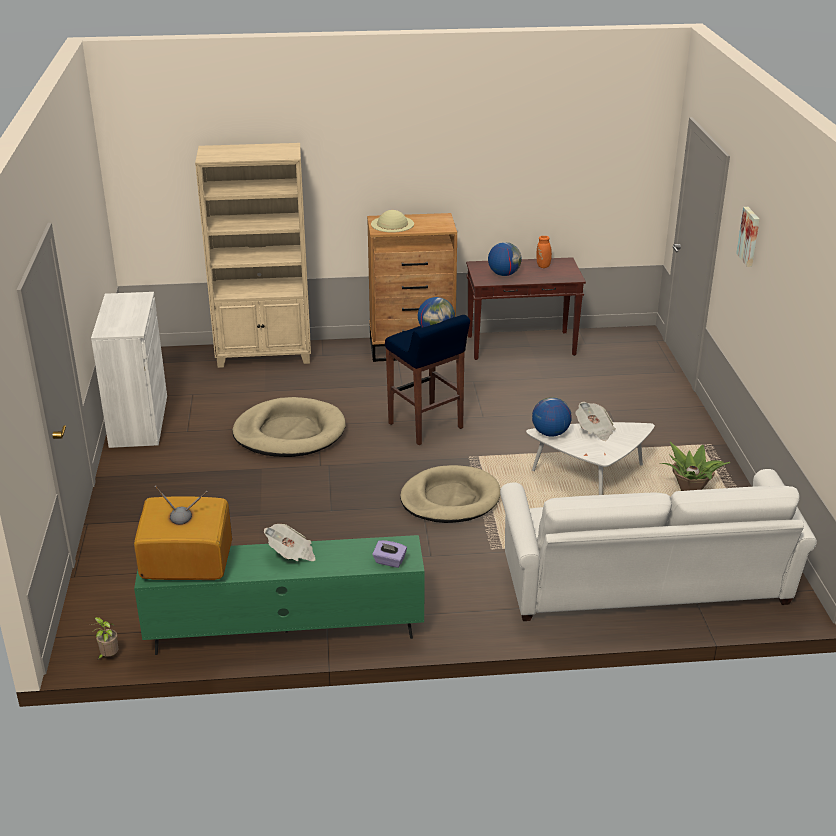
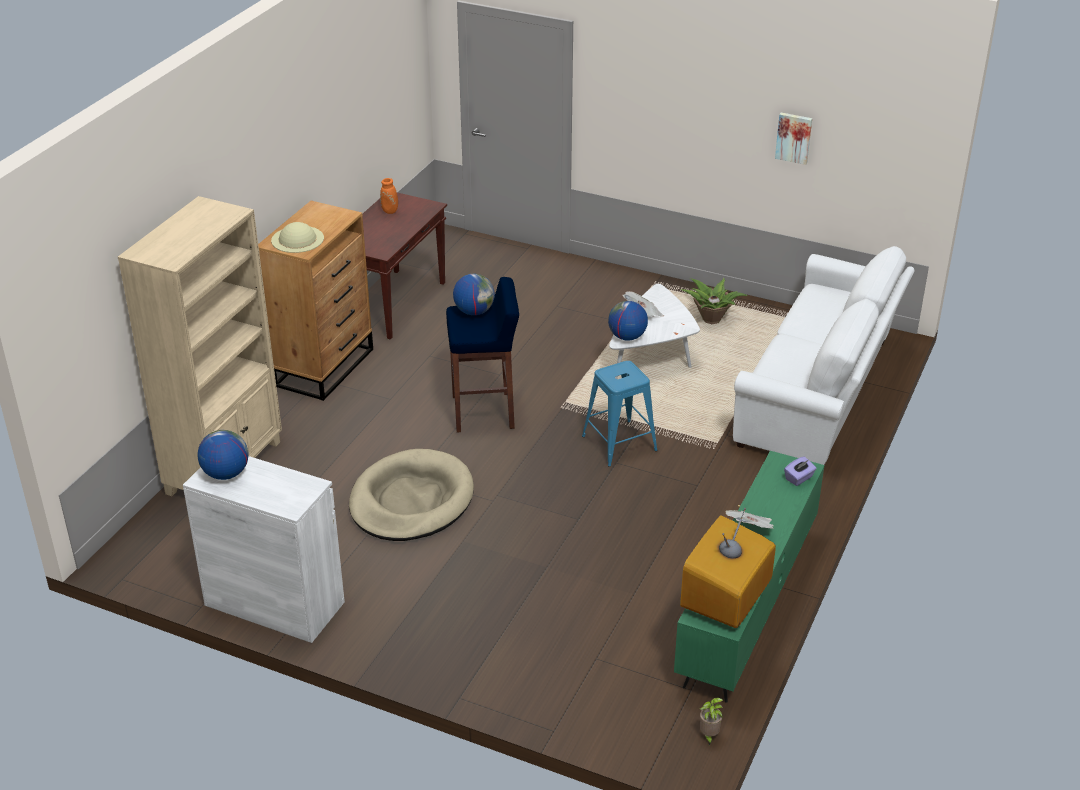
camera: 60 degrees left, 5 degrees up
beige dog bed [400,465,500,523] -> blue stool [582,361,657,467]
globe [488,242,522,276] -> globe moved to [197,430,249,480]
picture [736,207,760,267] -> picture moved to [775,113,812,165]

